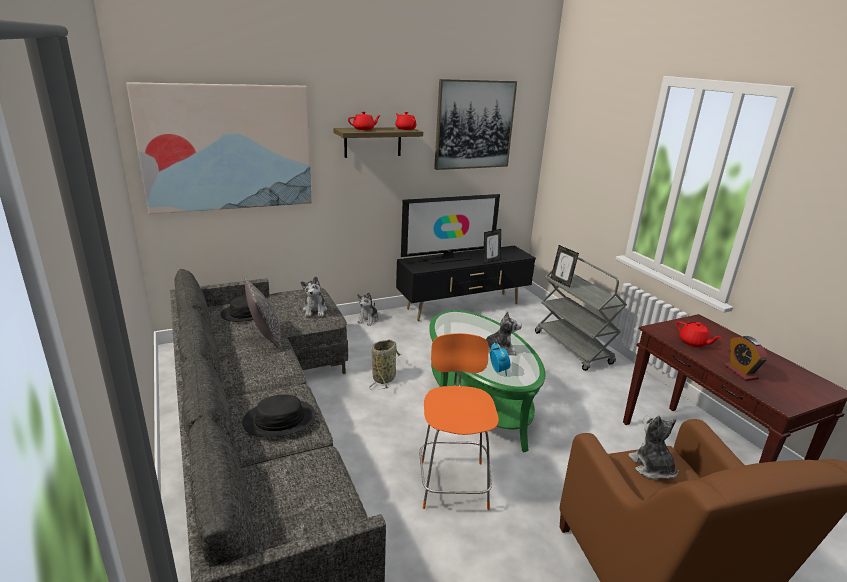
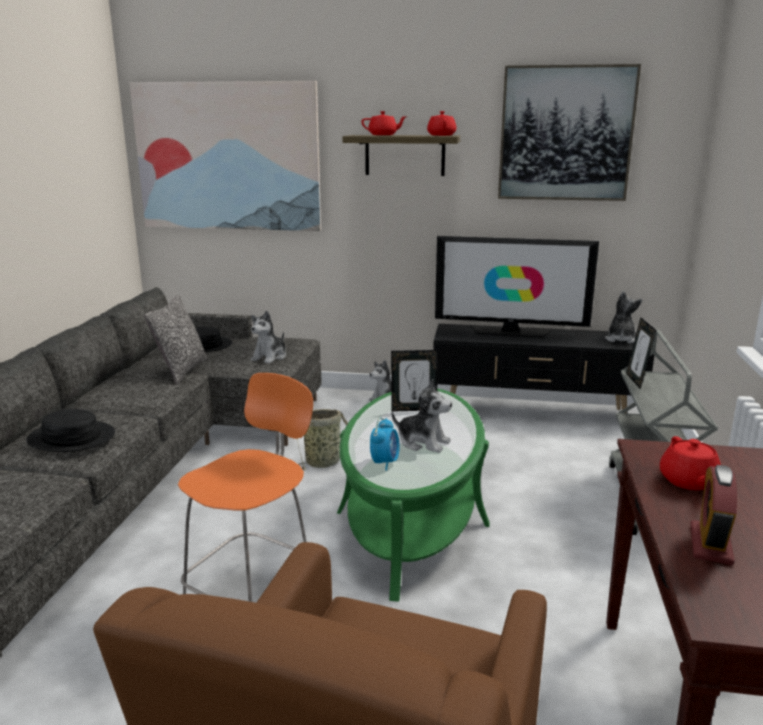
camera: 35 degrees right, 5 degrees down
picture frame [484,229,501,264] -> picture frame moved to [391,350,438,412]
plush toy [628,415,679,480] -> plush toy moved to [605,291,642,344]

